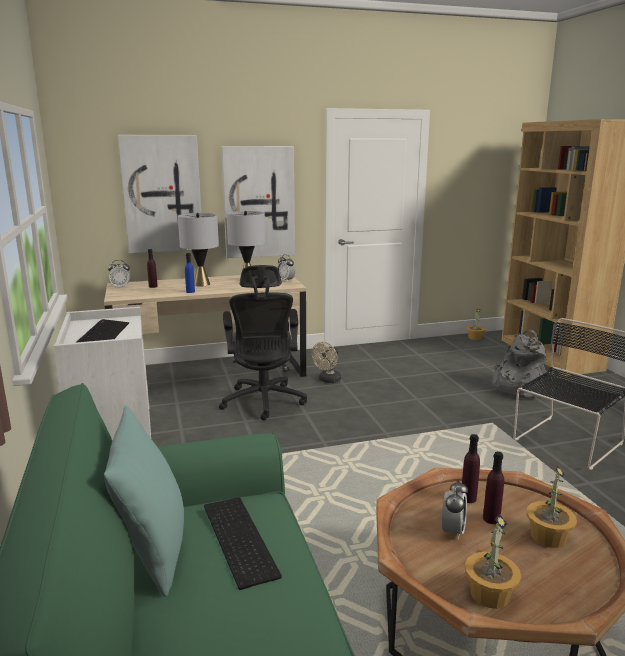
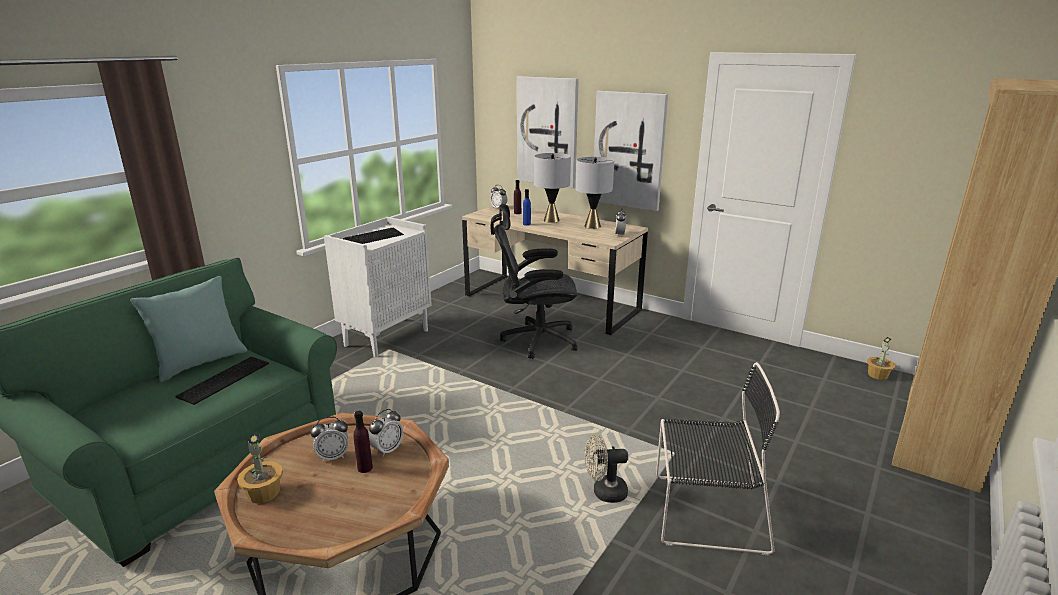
camera: 50 degrees right, 5 degrees up
office chair [219,265,307,420] -> office chair turned 45 degrees clockwise [490,204,578,359]
beige fan [312,342,341,383] -> beige fan moved to [585,434,628,503]
purple bottle [461,434,480,503] -> alarm clock [368,409,403,457]
grey backpack [492,330,554,399] -> none
potted plant [526,465,577,548] -> none

